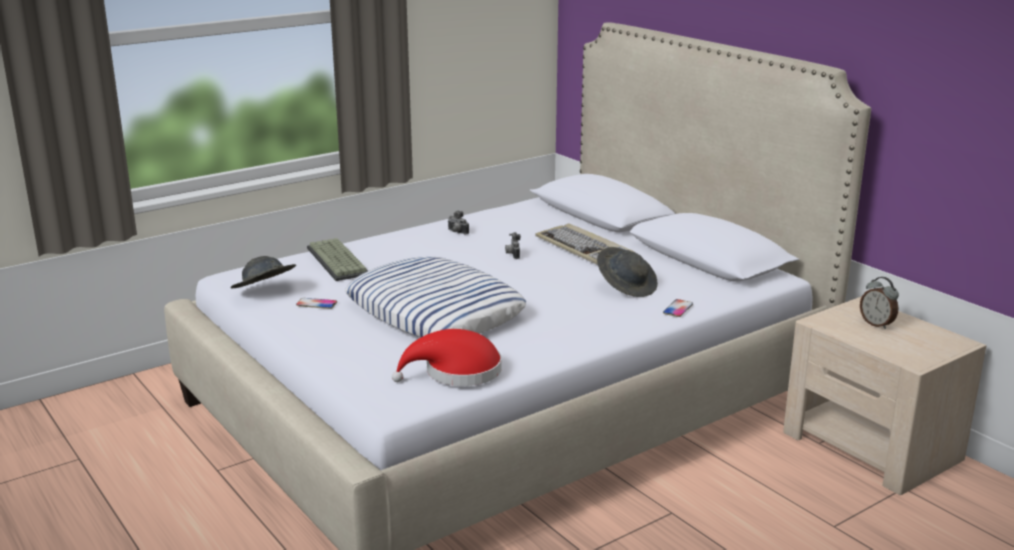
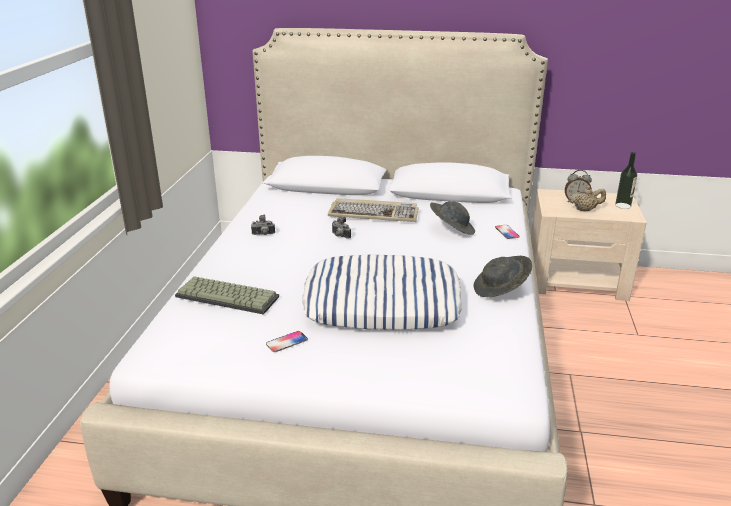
camera: 45 degrees left, 5 degrees up
grey hat [230,256,296,288] -> grey hat moved to [473,256,532,297]
red hat [392,329,502,386] -> none
none -> beige teapot [569,186,606,211]
none -> bottle [615,152,637,209]

